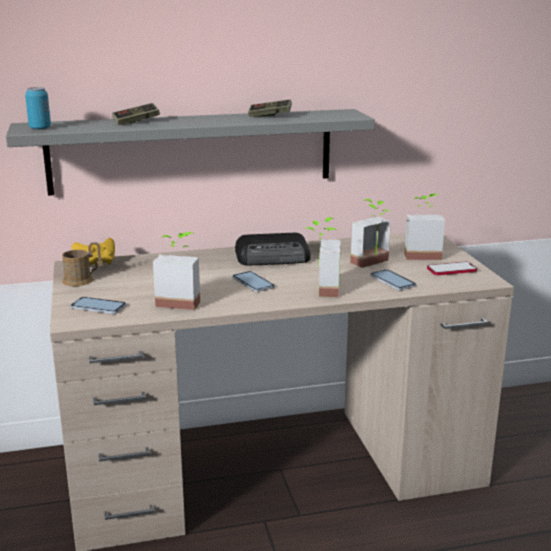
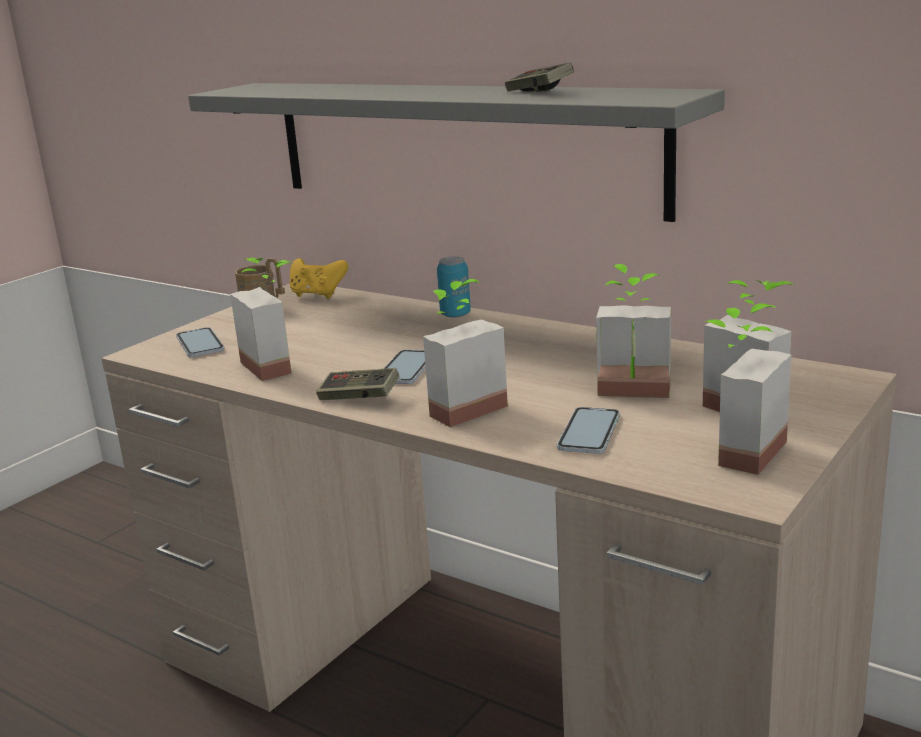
camera: 50 degrees right, 0 degrees up
can [25,87,51,130] -> can moved to [437,257,471,318]
game controller [112,103,160,125] -> game controller moved to [316,368,400,400]
radio [235,233,311,265] -> none
phone [427,262,477,275] -> potted plant [704,303,791,475]

